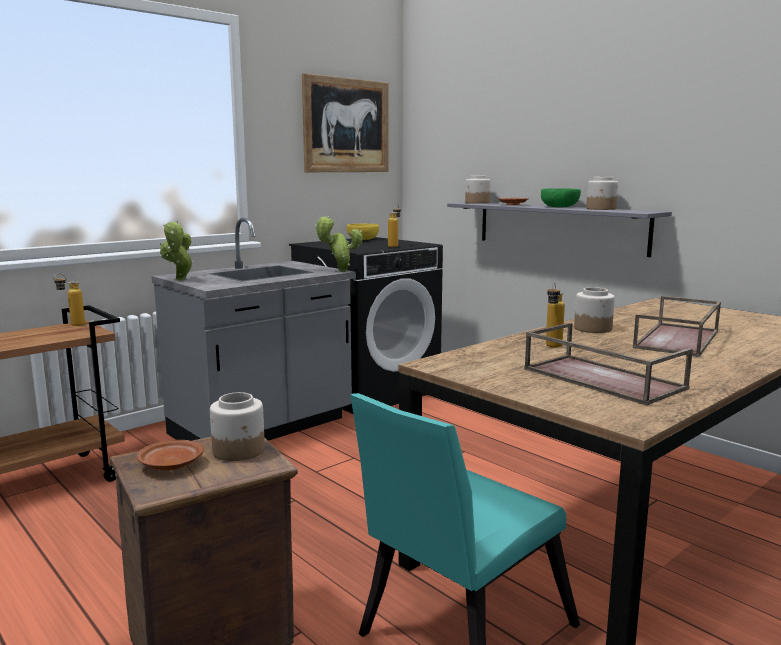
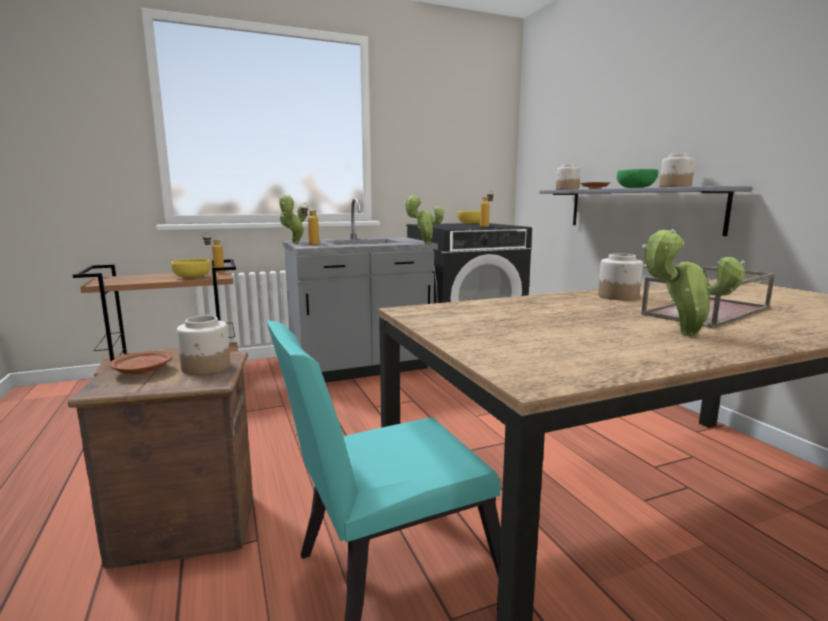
camera: 20 degrees right, 0 degrees up
picture [302,73,388,172] -> none
brown tray [524,323,693,405] -> none
bottle [546,282,565,347] -> bottle moved to [300,203,319,245]
none -> yellow bowl [171,258,211,278]
none -> potted plant [642,229,745,337]

